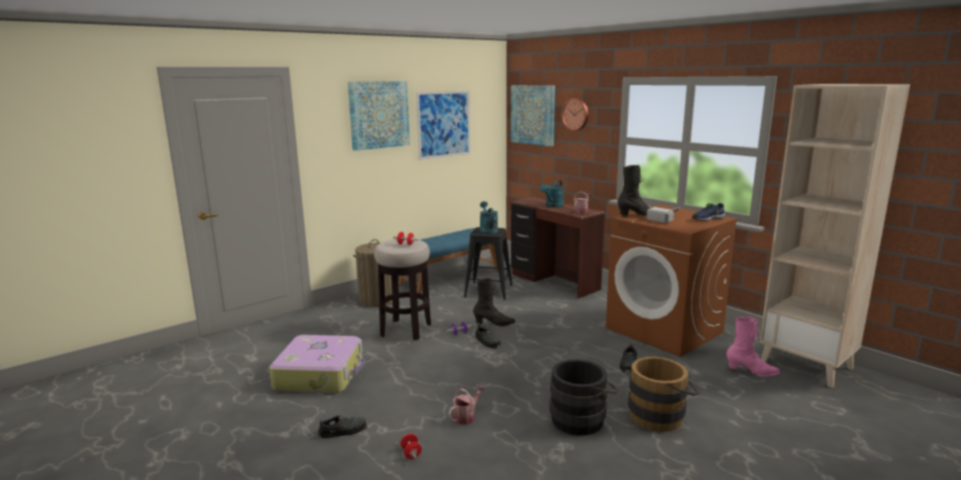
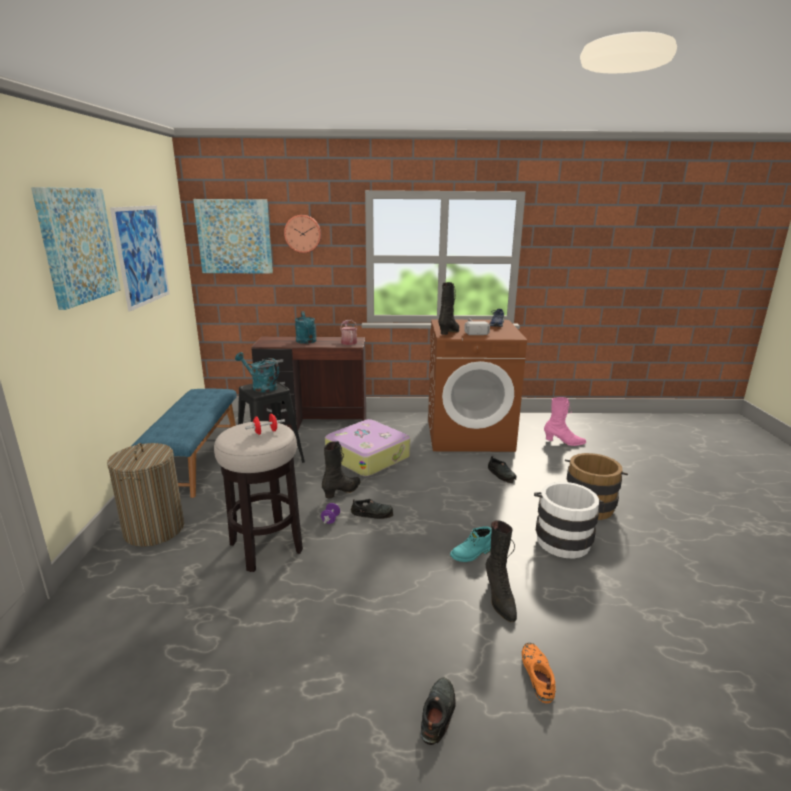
camera: 50 degrees left, 5 degrees up
suitcase [269,335,365,394] -> suitcase moved to [325,419,410,477]
red dumbbell [401,434,422,459] -> orange shoe [522,643,556,703]
watering can [448,385,485,425] -> black boot [486,520,517,622]
black bucket [549,360,618,436] -> white bucket [534,482,604,558]
pink boot [726,317,780,377] -> pink boot turned 45 degrees clockwise [544,397,586,446]
beige bookcase [759,84,910,388] -> none
none -> turquoise boot [450,526,492,562]

